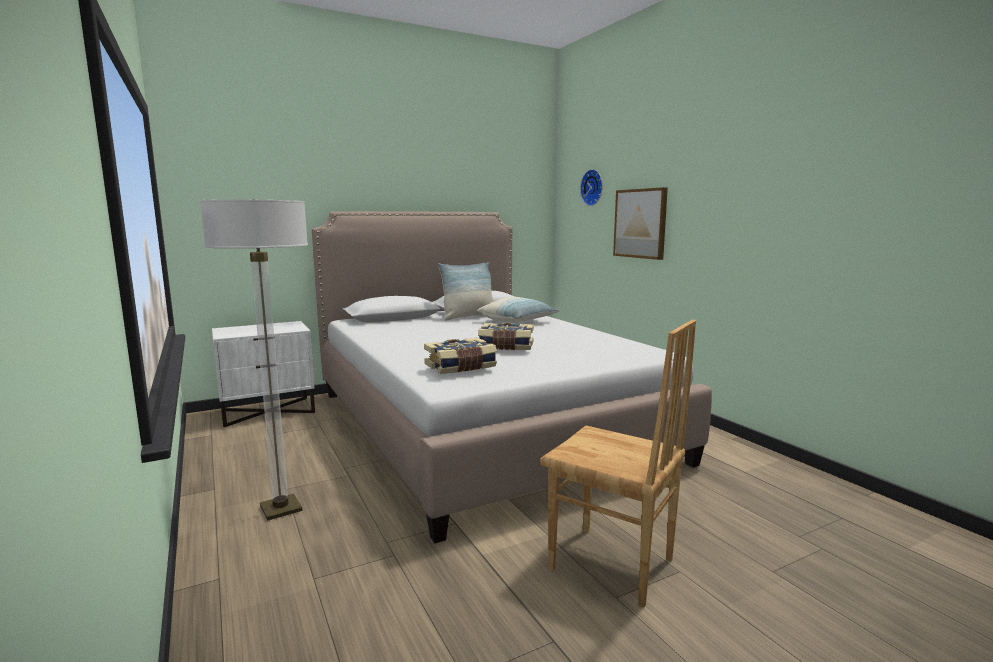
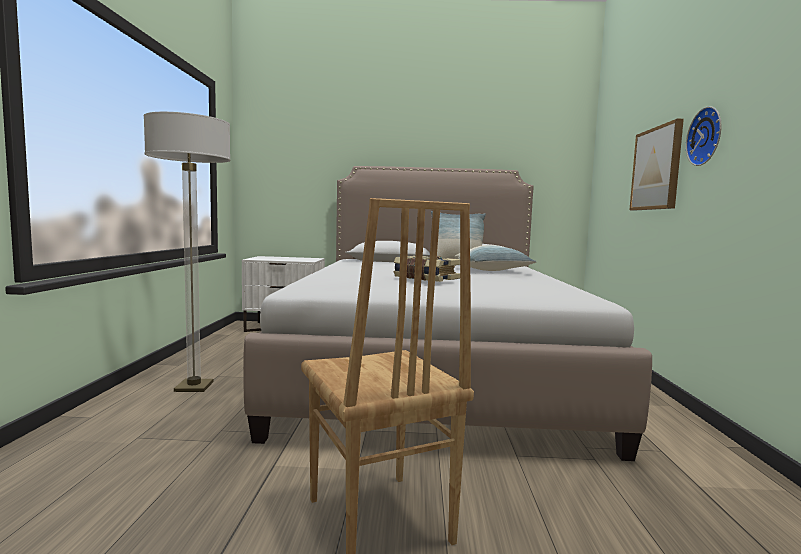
camera: 30 degrees right, 5 degrees down
book [424,337,497,374] -> none
wall clock [580,169,603,206] -> wall clock moved to [686,106,721,166]

